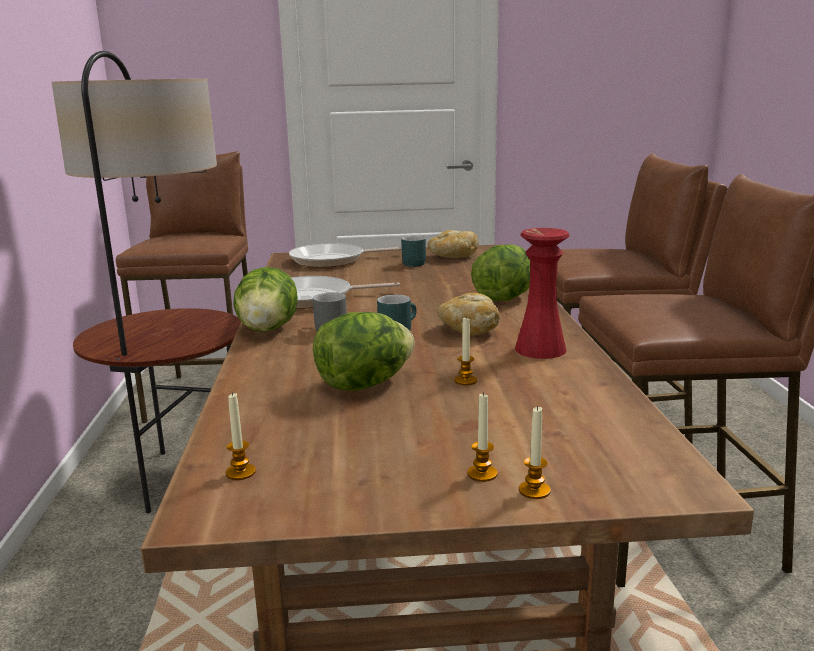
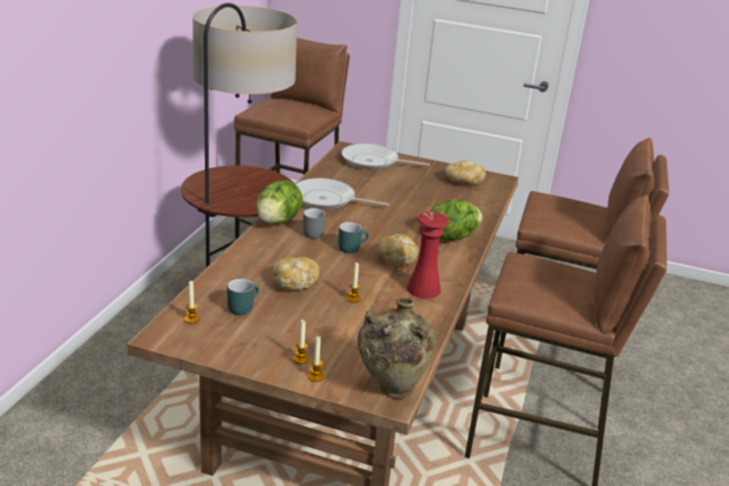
camera: 20 degrees right, 10 degrees up
lettuce [313,312,415,391] -> bread [273,257,320,290]
turquoise mug [401,236,426,267] -> turquoise mug moved to [227,279,259,315]
none -> beige vase [358,298,436,399]

